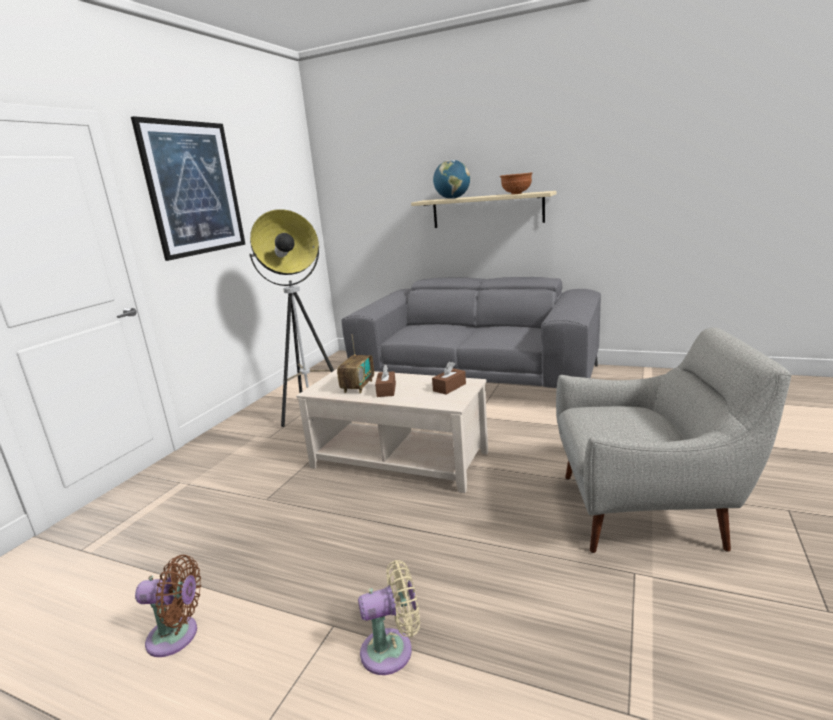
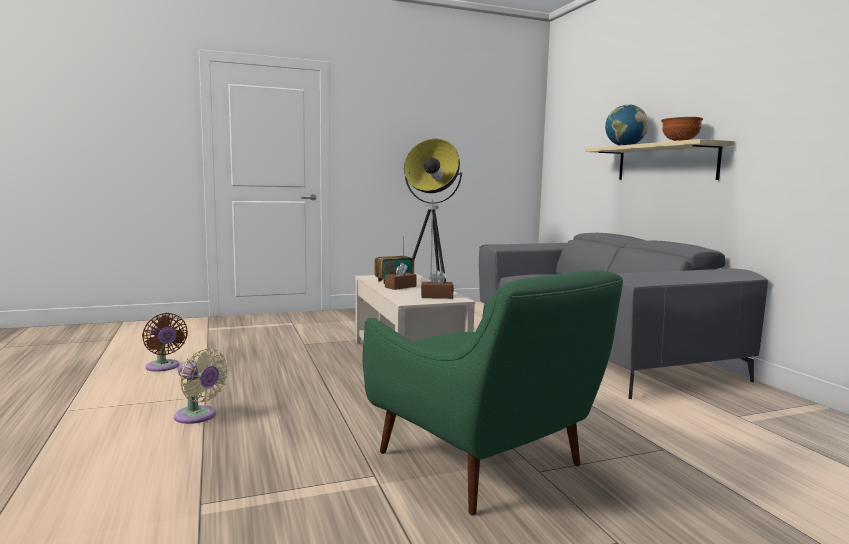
camera: 45 degrees right, 10 degrees down
picture [131,116,246,261] -> none
grey armchair [556,327,792,553] -> green armchair [363,270,623,515]

